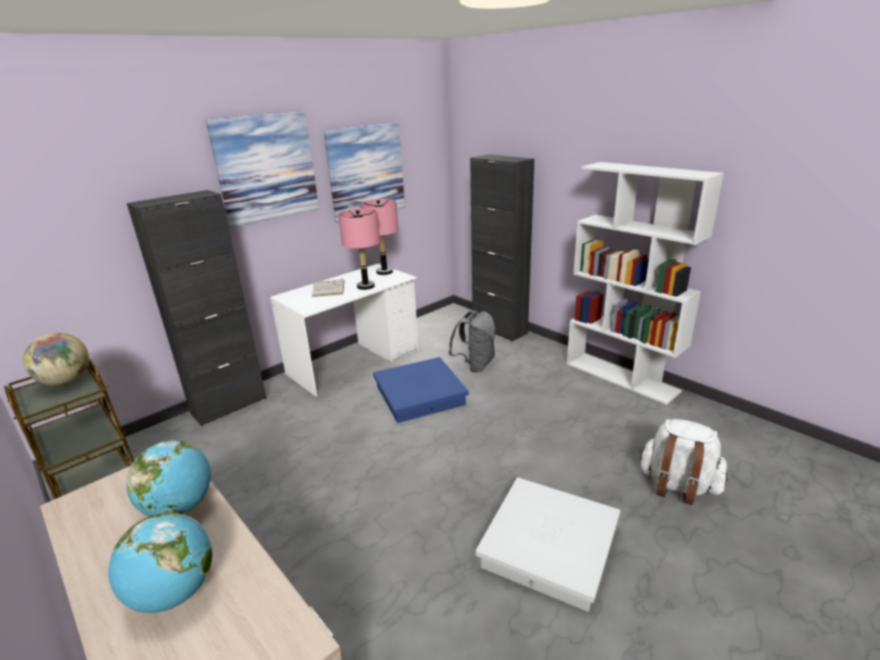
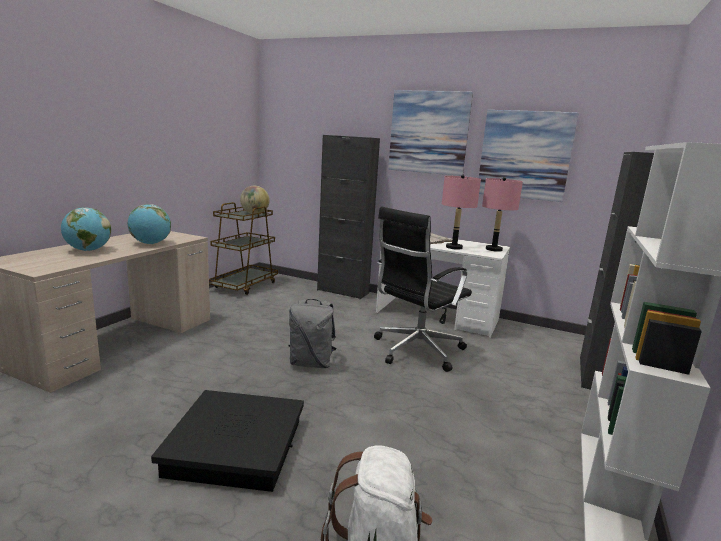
camera: 65 degrees right, 10 degrees down
blue storage box [373,357,469,423] -> black office chair [374,206,472,372]
grey backpack [448,311,496,372] -> grey backpack moved to [288,299,336,368]
white storage box [476,477,620,612] -> black storage box [151,390,304,492]

